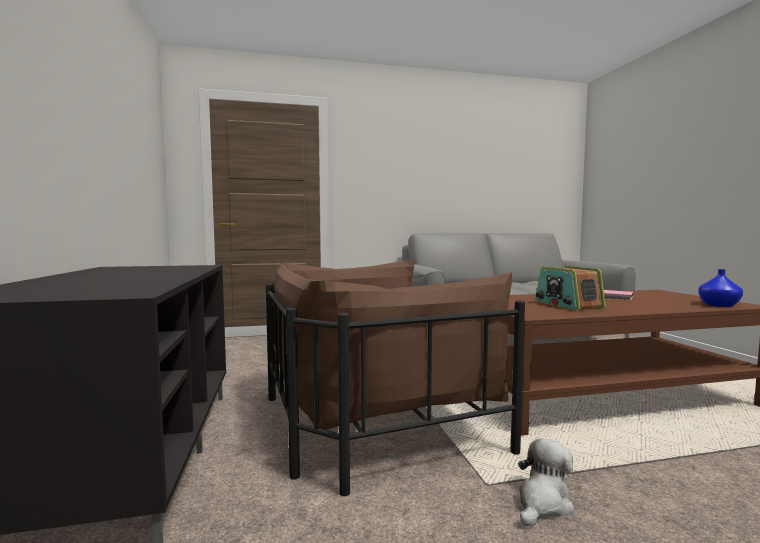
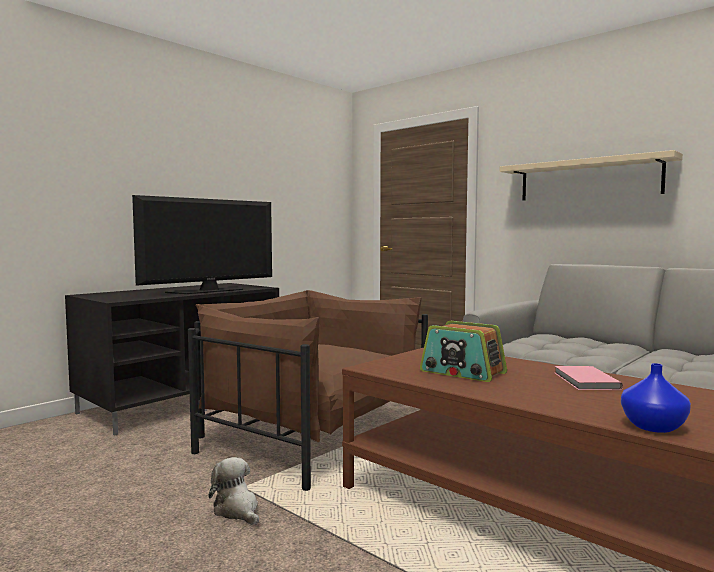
camera: 55 degrees right, 0 degrees up
plush toy [518,439,574,526] -> plush toy turned 135 degrees counterclockwise [209,457,259,525]
radio [535,266,606,311] -> radio turned 90 degrees counterclockwise [420,321,507,382]
none -> television [132,195,272,294]
none -> beige shelf [500,150,683,200]

